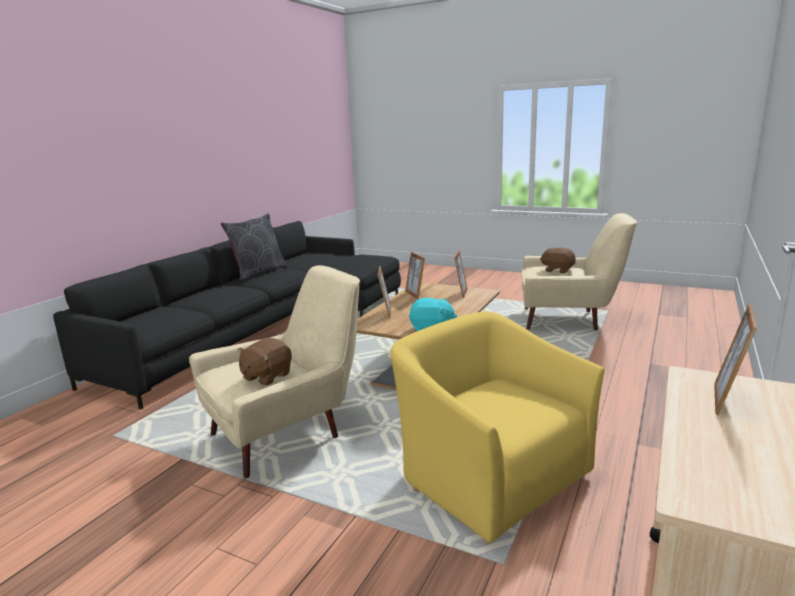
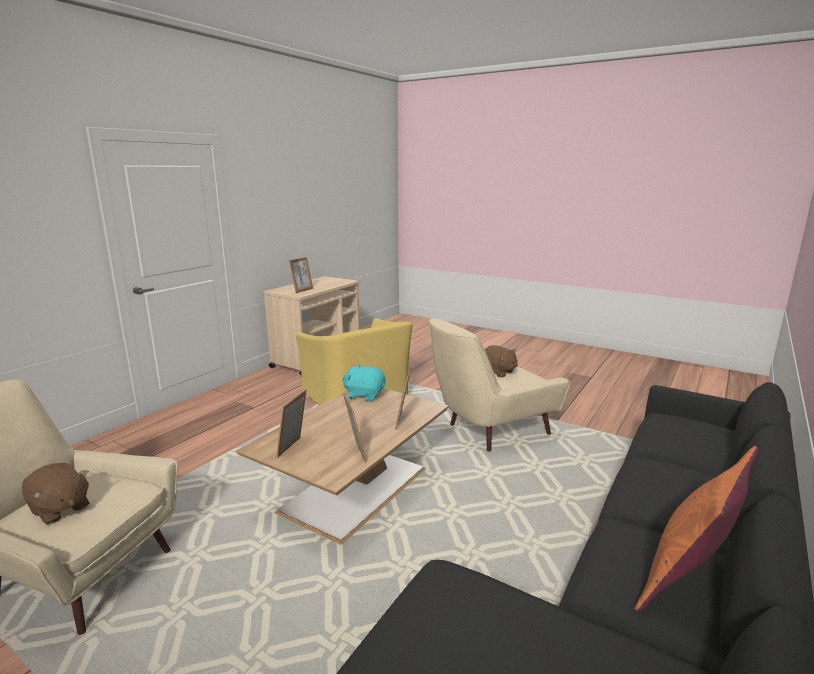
camera: 175 degrees left, 0 degrees up
grey pillow [221,213,287,281] -> orange pillow [635,446,759,612]
brown plush toy [237,338,292,386] -> brown plush toy turned 90 degrees clockwise [485,345,518,377]

